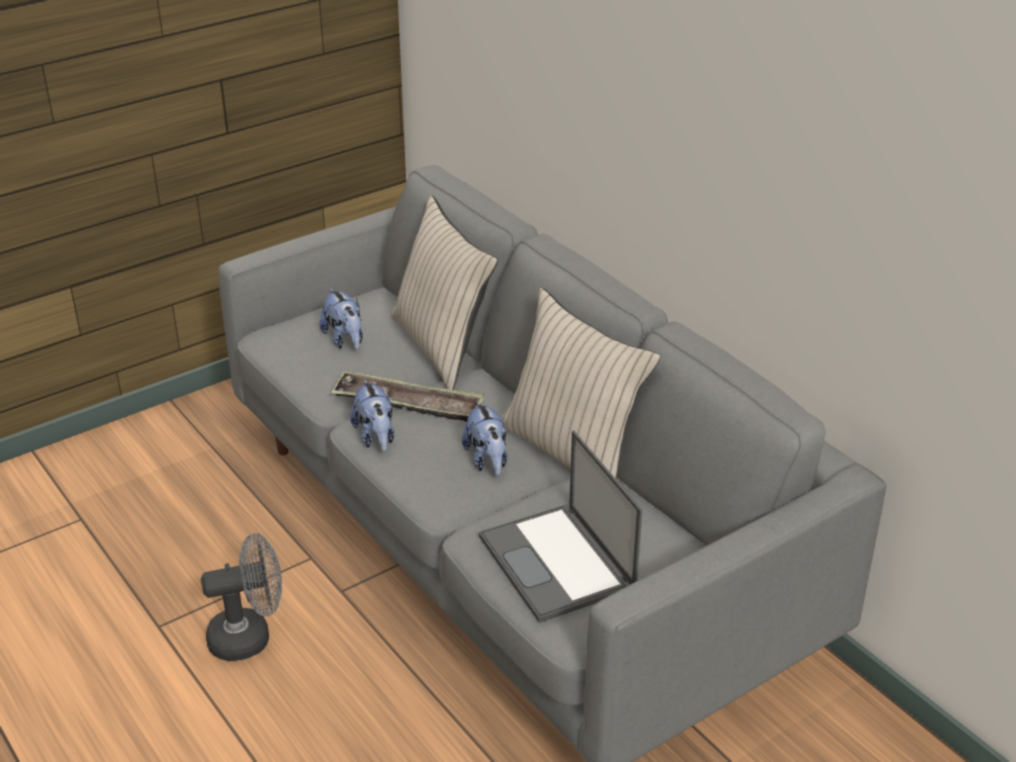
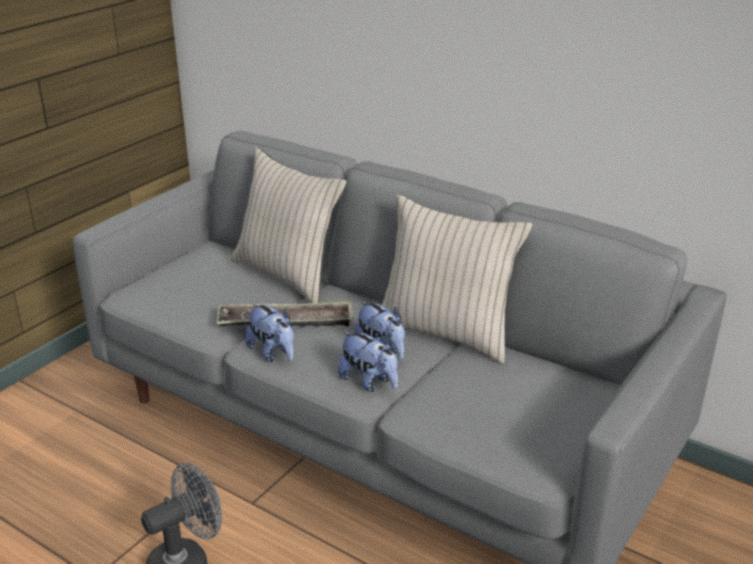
camera: 20 degrees left, 5 degrees down
plush toy [320,288,363,349] -> plush toy moved to [338,331,398,392]
laptop [479,430,642,623] -> none

